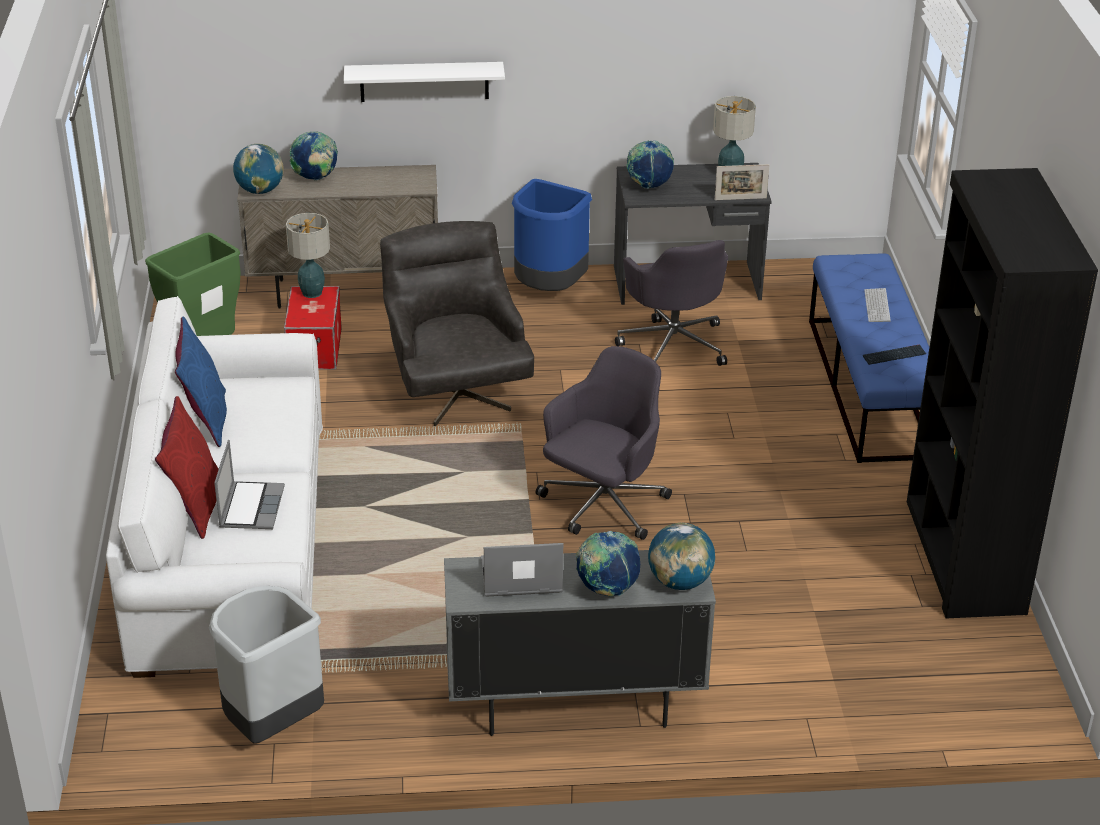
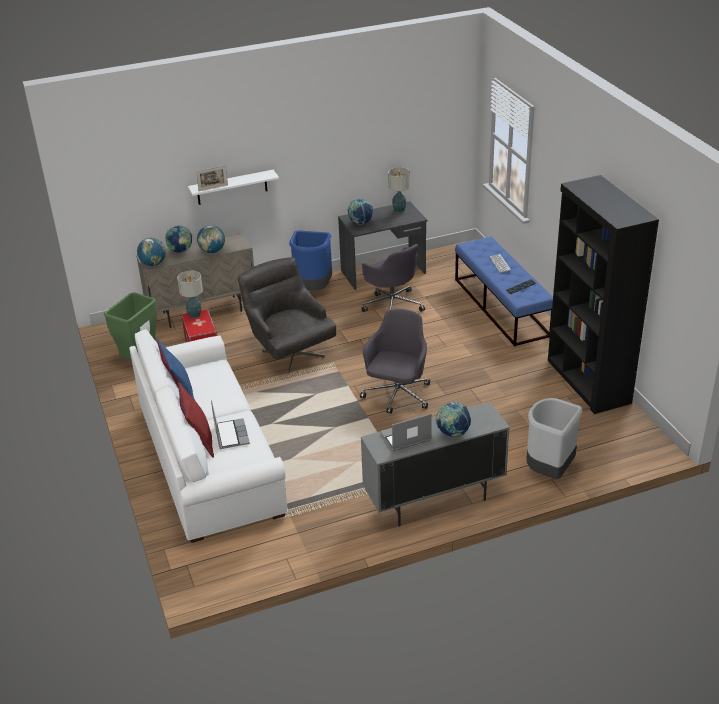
camera: 15 degrees left, 0 degrees up
grey trash can [209,586,324,743] -> grey trash can moved to [526,398,582,480]
globe [648,523,715,590] -> globe moved to [197,225,225,253]
picture frame [715,164,770,200] -> picture frame moved to [196,165,228,191]

